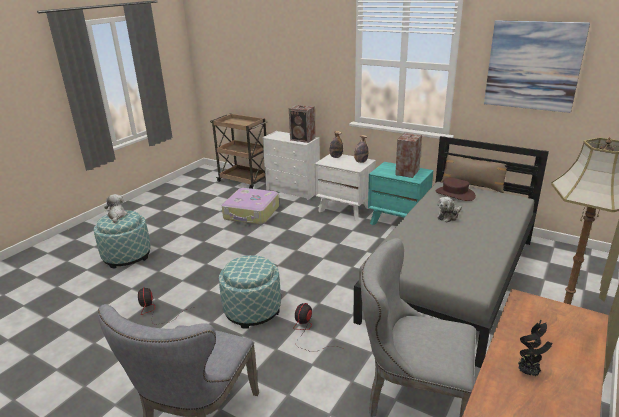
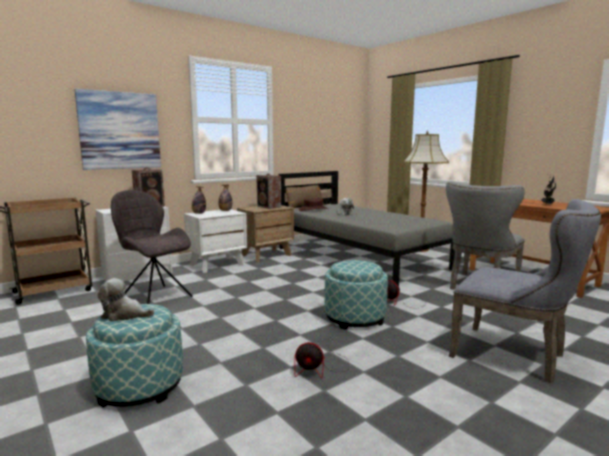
camera: 70 degrees left, 15 degrees down
suitcase [222,188,279,225] -> grey chair [111,190,193,304]
turquoise nightstand [368,162,433,225] -> brown nightstand [237,205,294,262]
picture [484,20,590,113] -> picture moved to [75,89,161,170]

